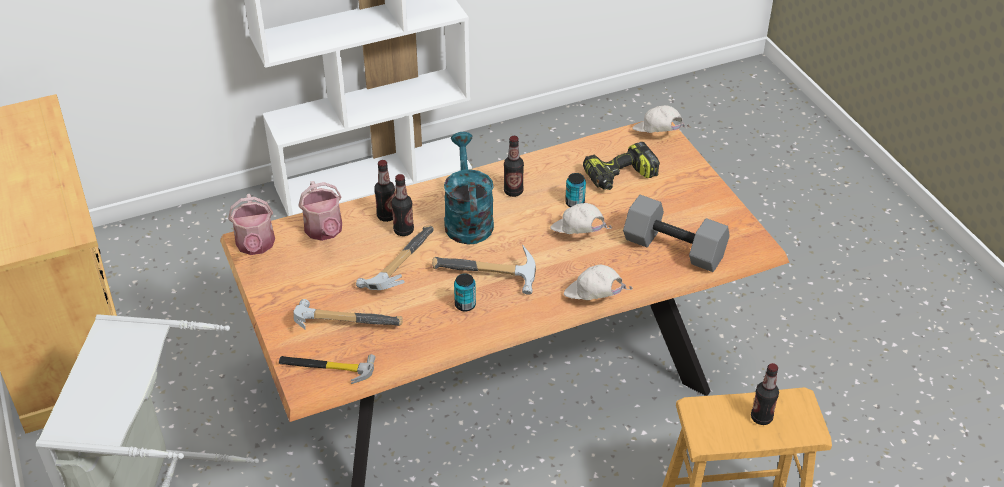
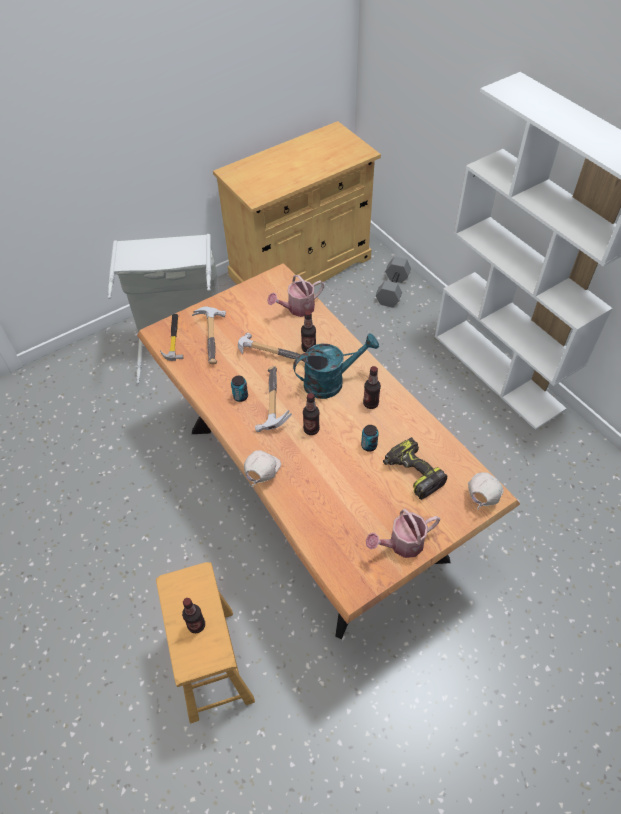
camera: 80 degrees right, 10 degrees up
watering can [228,194,275,255] -> watering can moved to [366,509,440,558]
bottle [374,160,395,222] -> bottle moved to [303,393,320,435]
white cap [550,203,613,234] -> none
grey dumbbell [623,195,730,272] -> grey dumbbell moved to [376,257,411,308]

